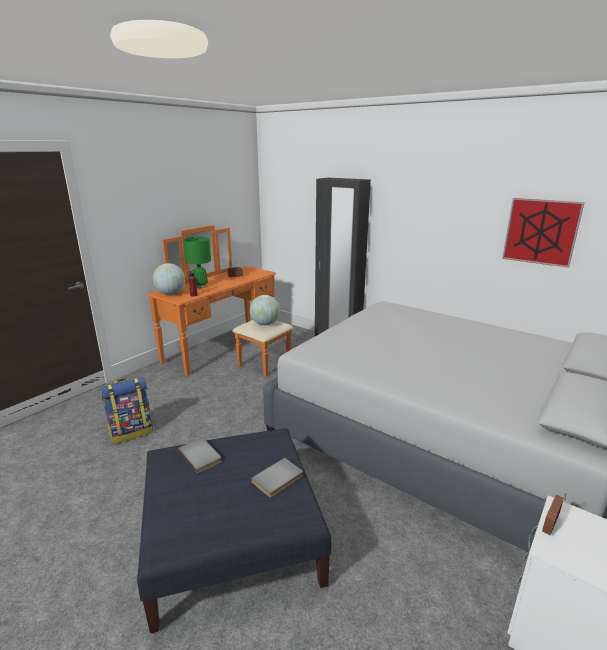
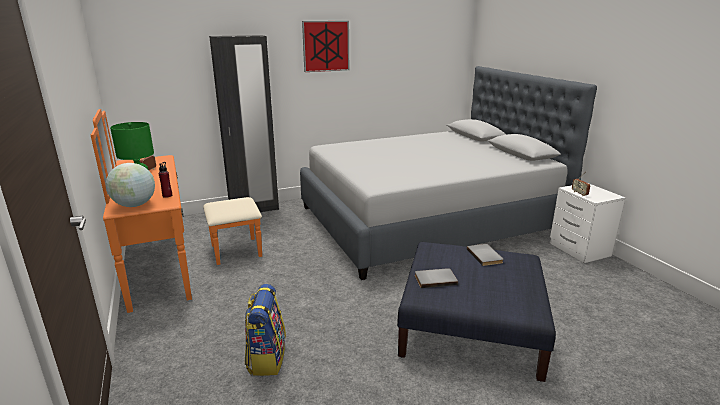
camera: 60 degrees left, 0 degrees up
globe [250,295,280,325] -> none
picture [502,198,585,268] -> picture moved to [302,21,349,72]

